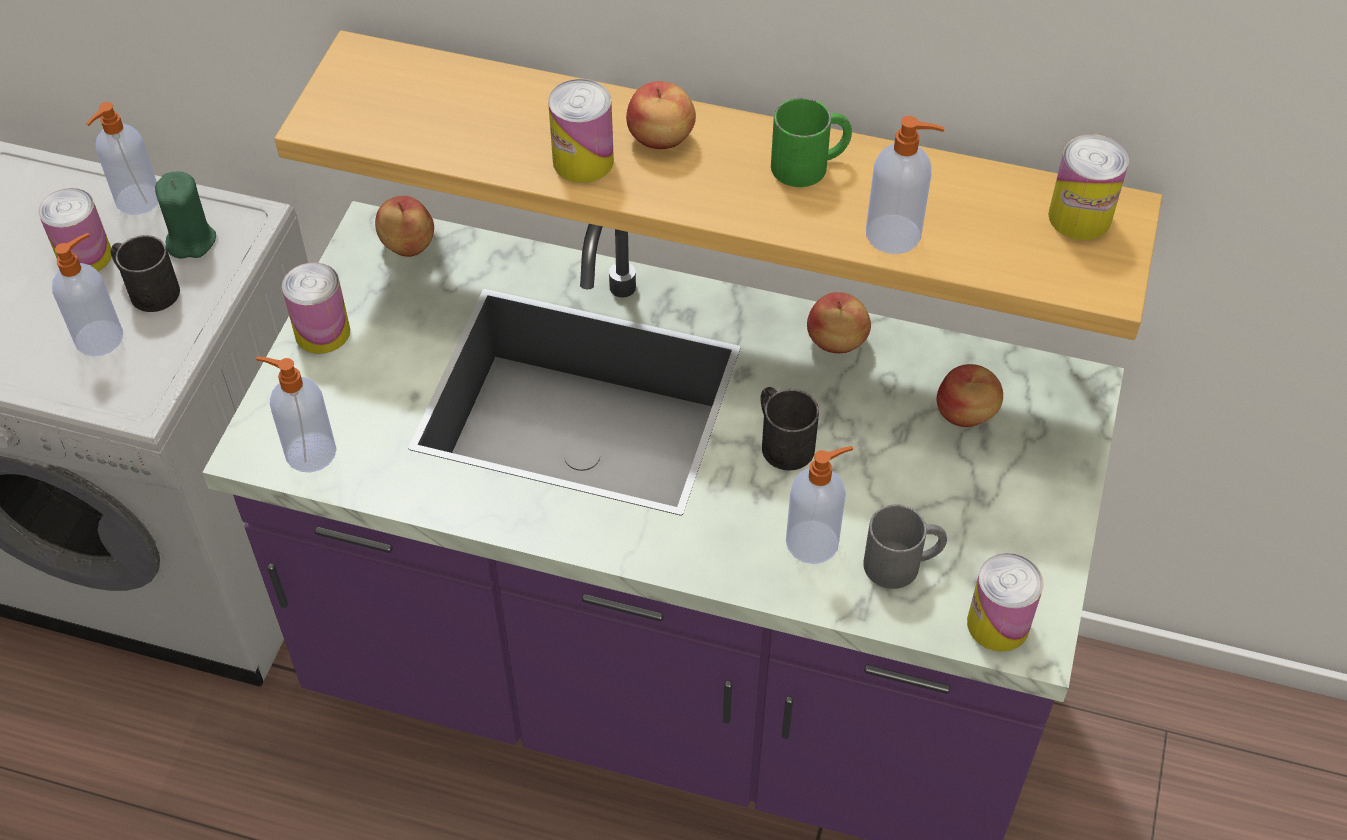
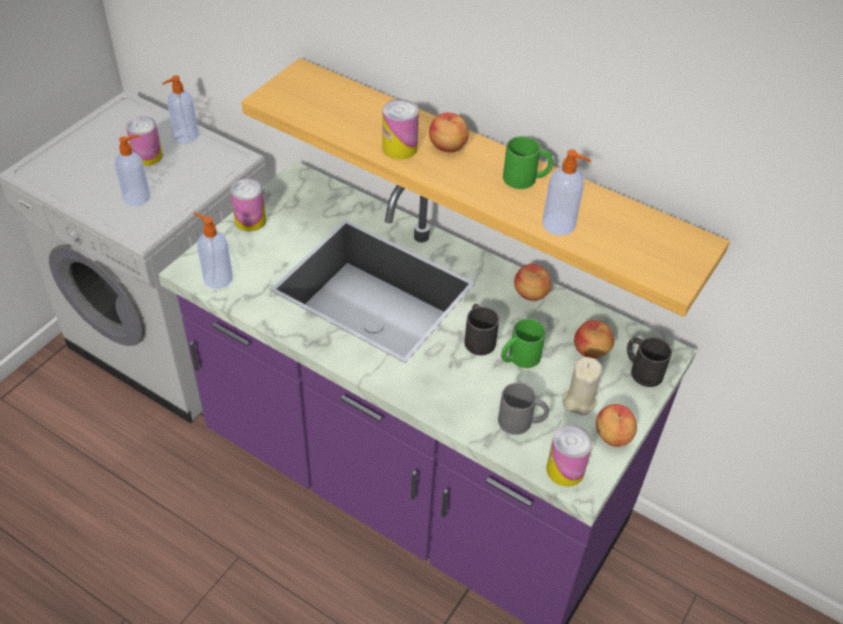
camera: 15 degrees right, 5 degrees down
black mug [111,235,180,312] -> black mug moved to [627,337,672,387]
green candle [155,171,216,258] -> none
apple [375,196,434,257] -> apple moved to [596,404,637,447]
soap dispenser [786,446,853,564] -> none
can [1048,134,1129,240] -> none
none -> green mug [501,318,546,368]
none -> beige candle [562,357,602,415]

